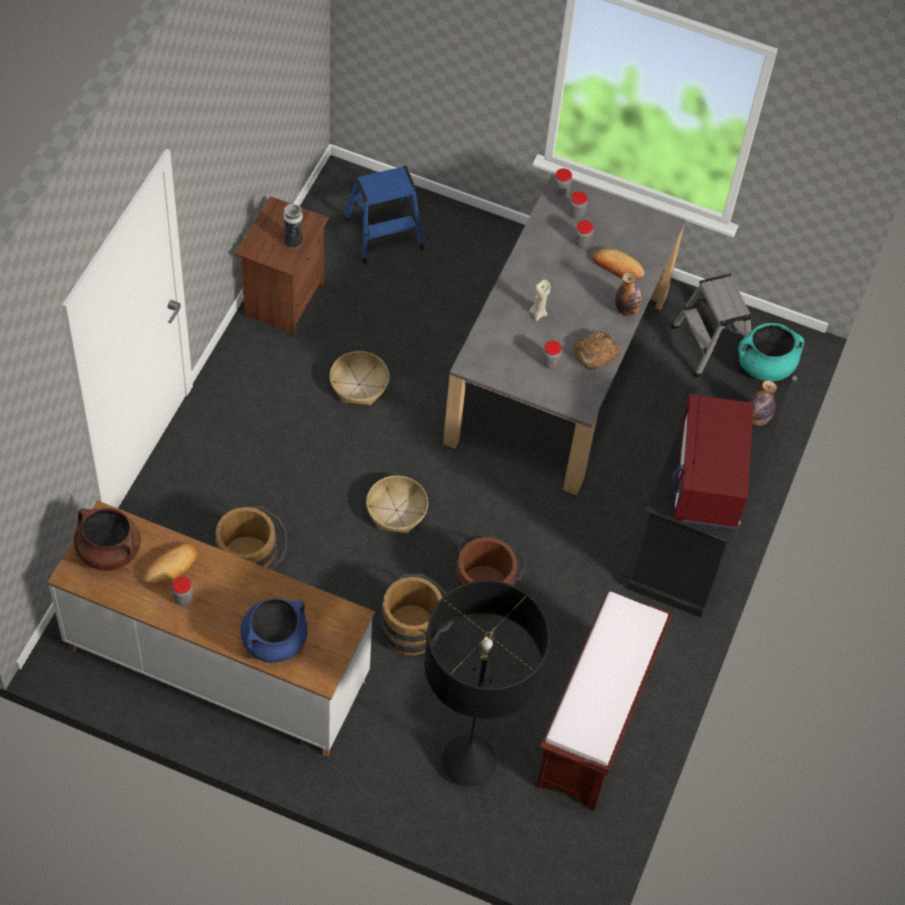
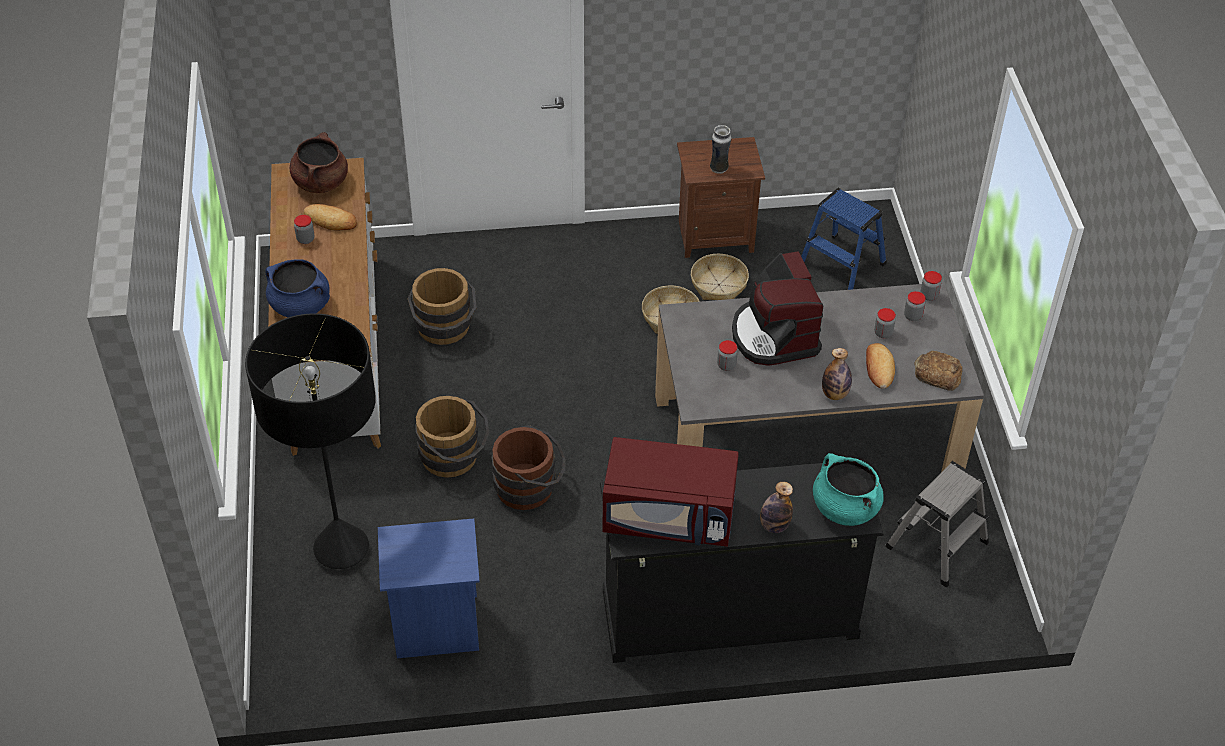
camera: 65 degrees right, 10 degrees down
basket [366,475,428,534] -> basket moved to [691,254,749,300]
beige candle [529,280,550,321] -> coffee machine [732,251,823,366]
brown bench [536,590,673,811] -> blue nightstand [378,519,480,658]
bread [574,331,620,370] -> bread moved to [914,351,963,391]
red microwave [671,394,754,529] -> red microwave turned 150 degrees counterclockwise [603,437,739,547]

